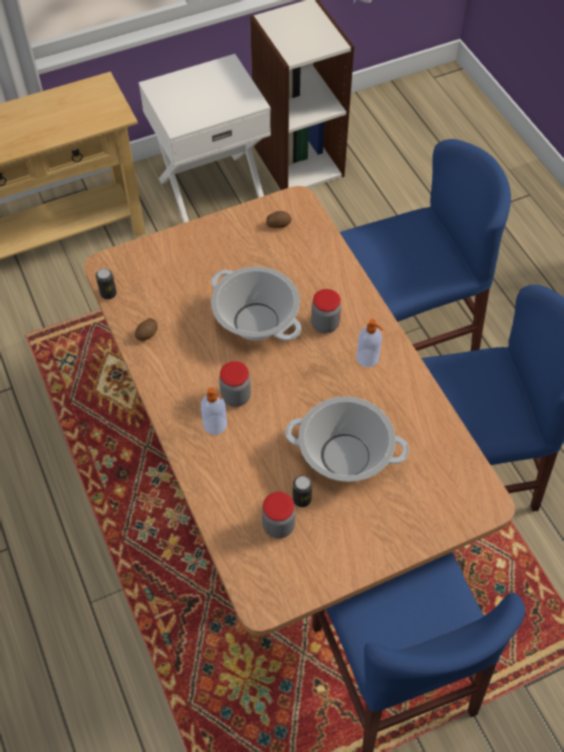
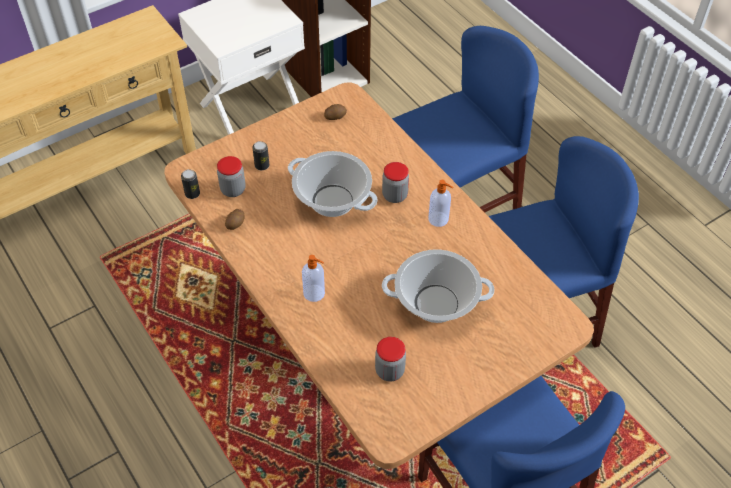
camera: 10 degrees left, 5 degrees down
jar [219,361,251,407] -> jar moved to [217,156,246,197]
can [293,475,312,507] -> can moved to [252,141,270,170]

